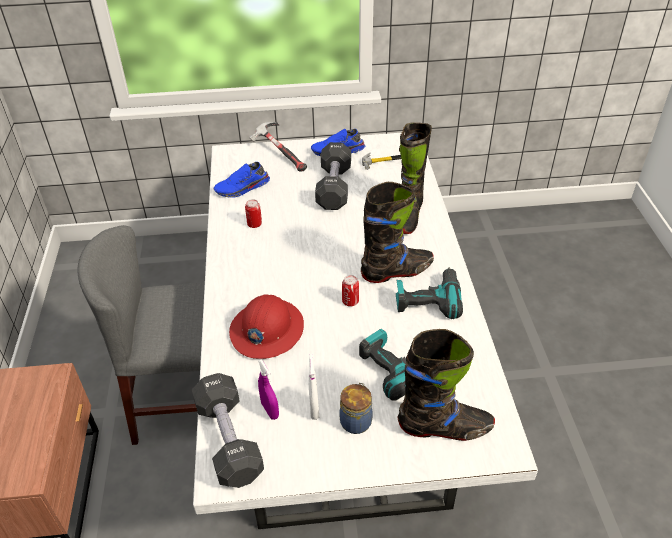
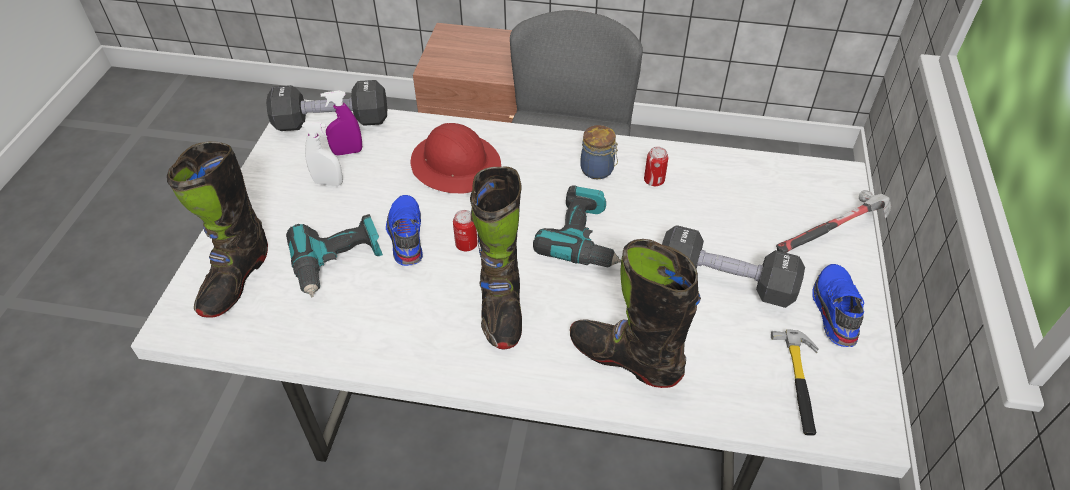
camera: 105 degrees right, 5 degrees up
blue shoe [213,162,270,198] -> blue shoe moved to [386,195,423,266]
jar [339,383,373,434] -> jar moved to [580,125,618,179]
power drill [396,267,463,319] -> power drill moved to [533,186,621,268]

